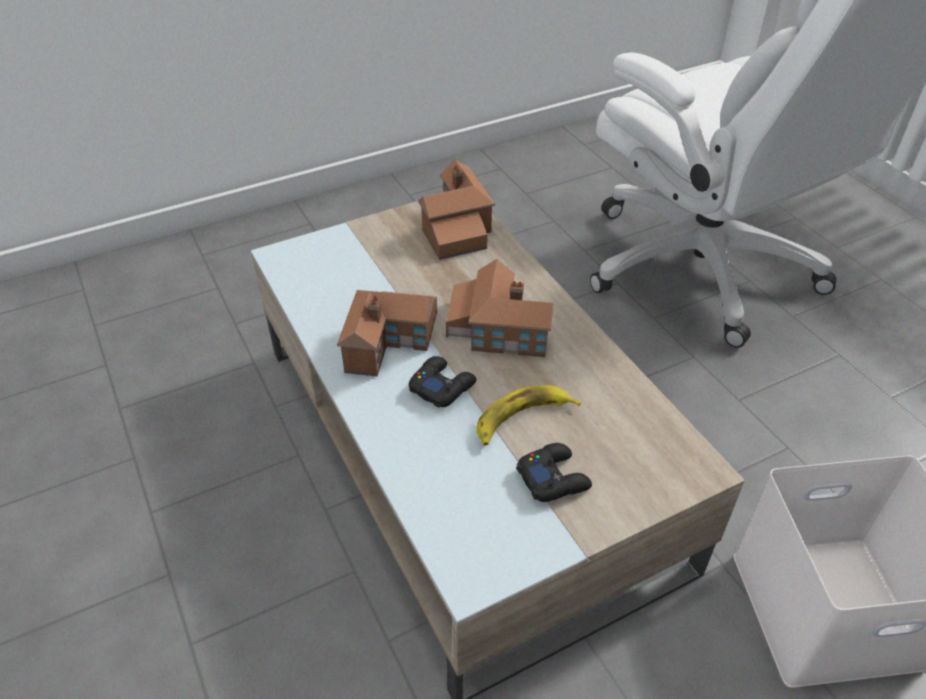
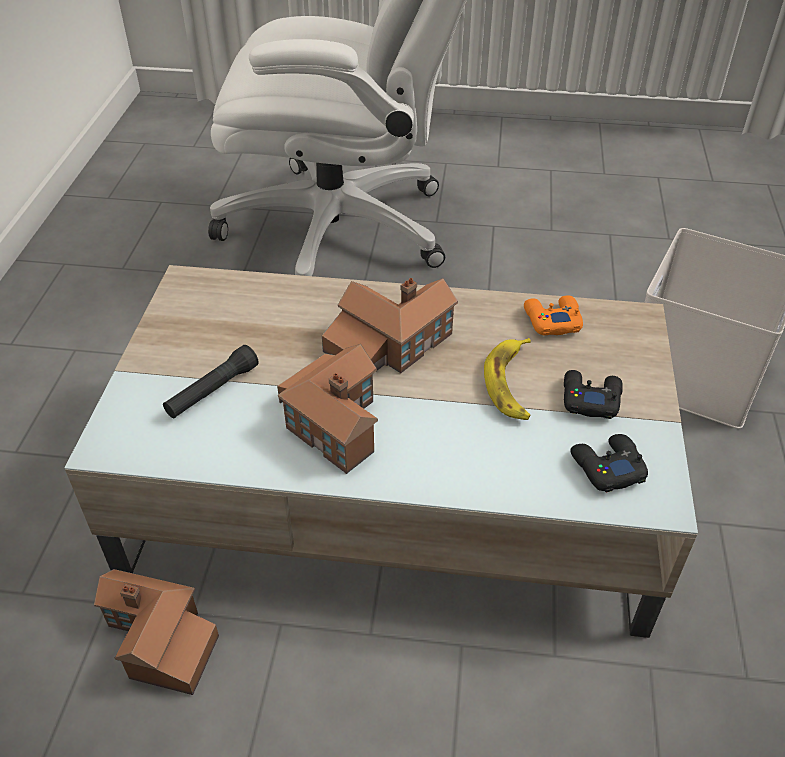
camera: 55 degrees left, 0 degrees up
black game controller [409,356,476,408] -> black game controller moved to [570,434,648,492]
toy house [418,159,495,260] -> toy house moved to [94,569,219,695]
none -> black flashlight [163,345,259,418]
none -> orange game controller [524,295,583,335]

